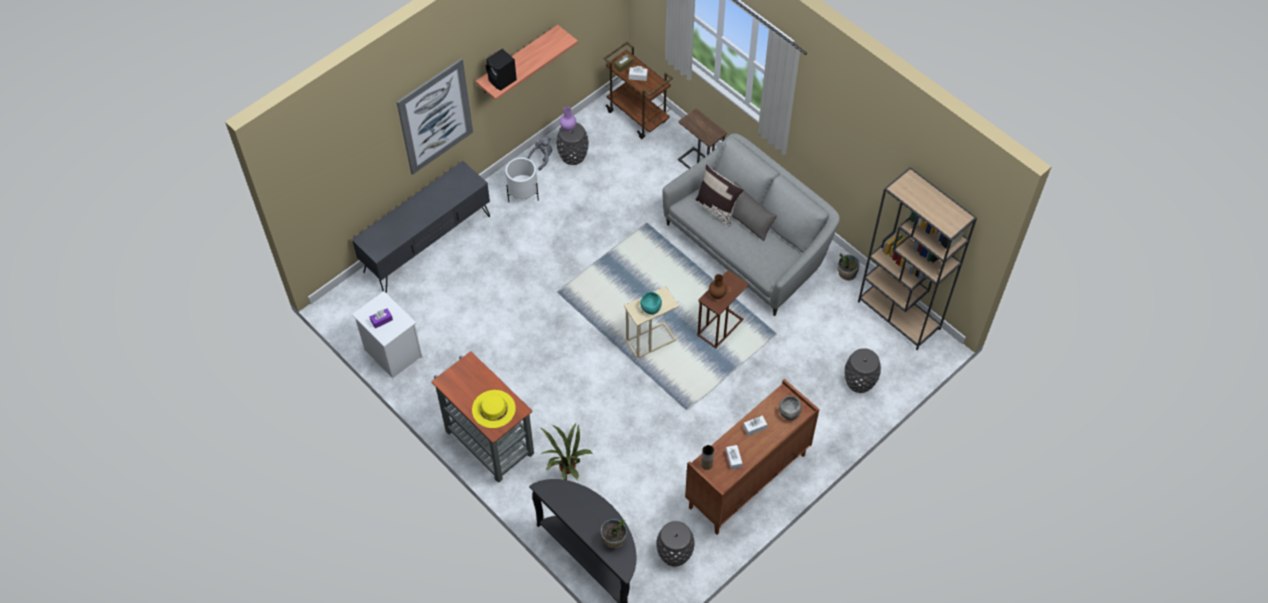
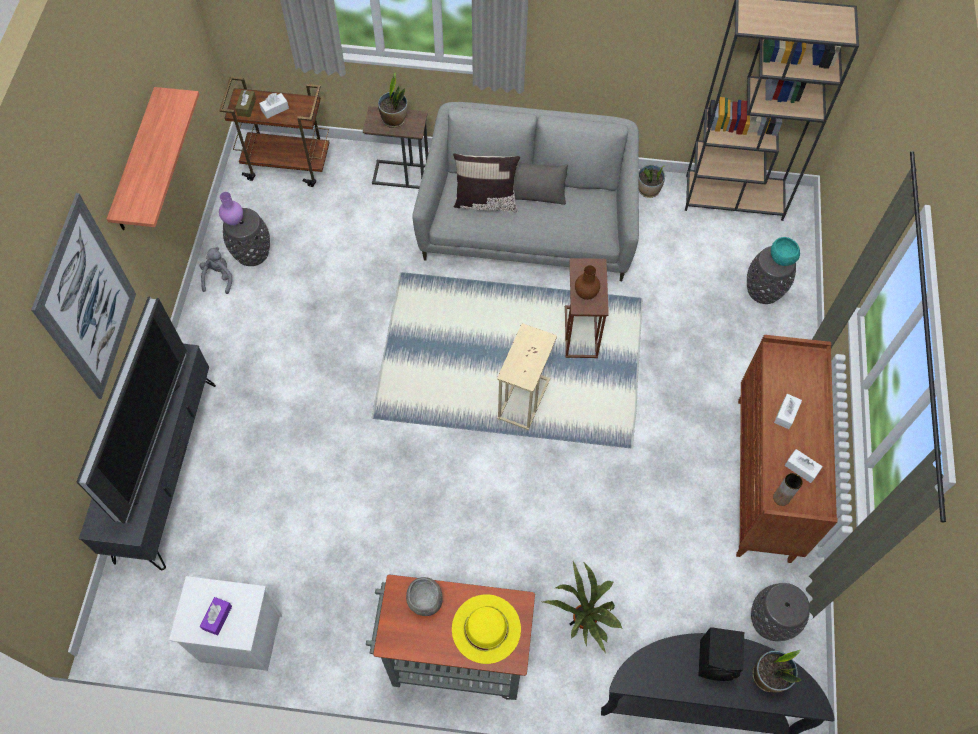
camera: 40 degrees left, 5 degrees up
black speaker [485,49,517,91] -> black speaker moved to [698,627,744,681]
white planter [505,158,539,202] -> none
turquoise bowl [640,292,662,315] -> turquoise bowl moved to [771,237,800,266]
grey bowl [779,396,802,420] -> grey bowl moved to [406,577,443,616]
none -> television [76,297,187,523]
none -> potted plant [378,73,407,128]

